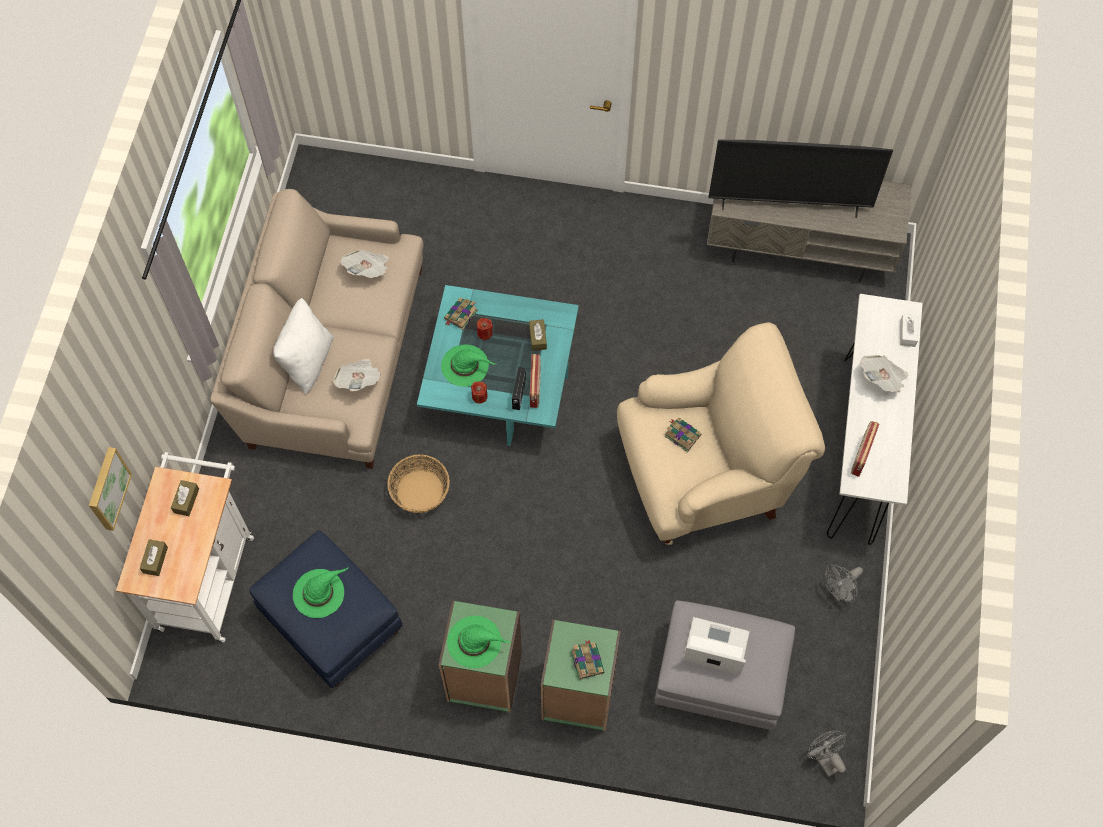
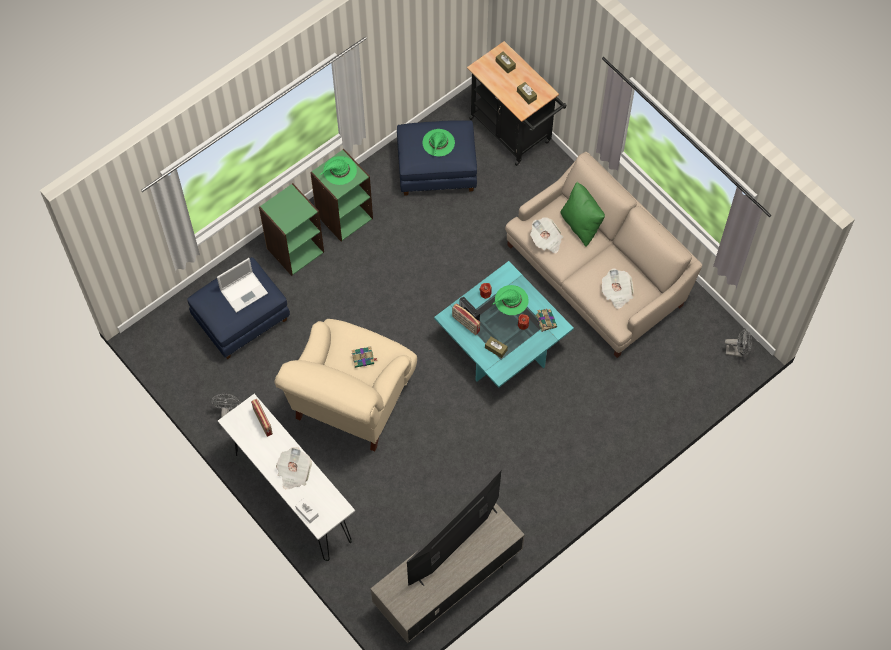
camera: 130 degrees right, 0 degrees up
picture [89,447,132,531] -> none
white cart [116,452,254,642] -> black cart [467,41,567,166]
white pillow [273,298,334,394] -> green pillow [560,182,605,247]
basket [388,455,450,513] -> none
book [571,640,604,680] -> none
grey ottoman [654,600,795,730] -> blue ottoman [187,257,290,359]
grey fan [807,730,847,777] -> grey fan moved to [725,328,752,358]

